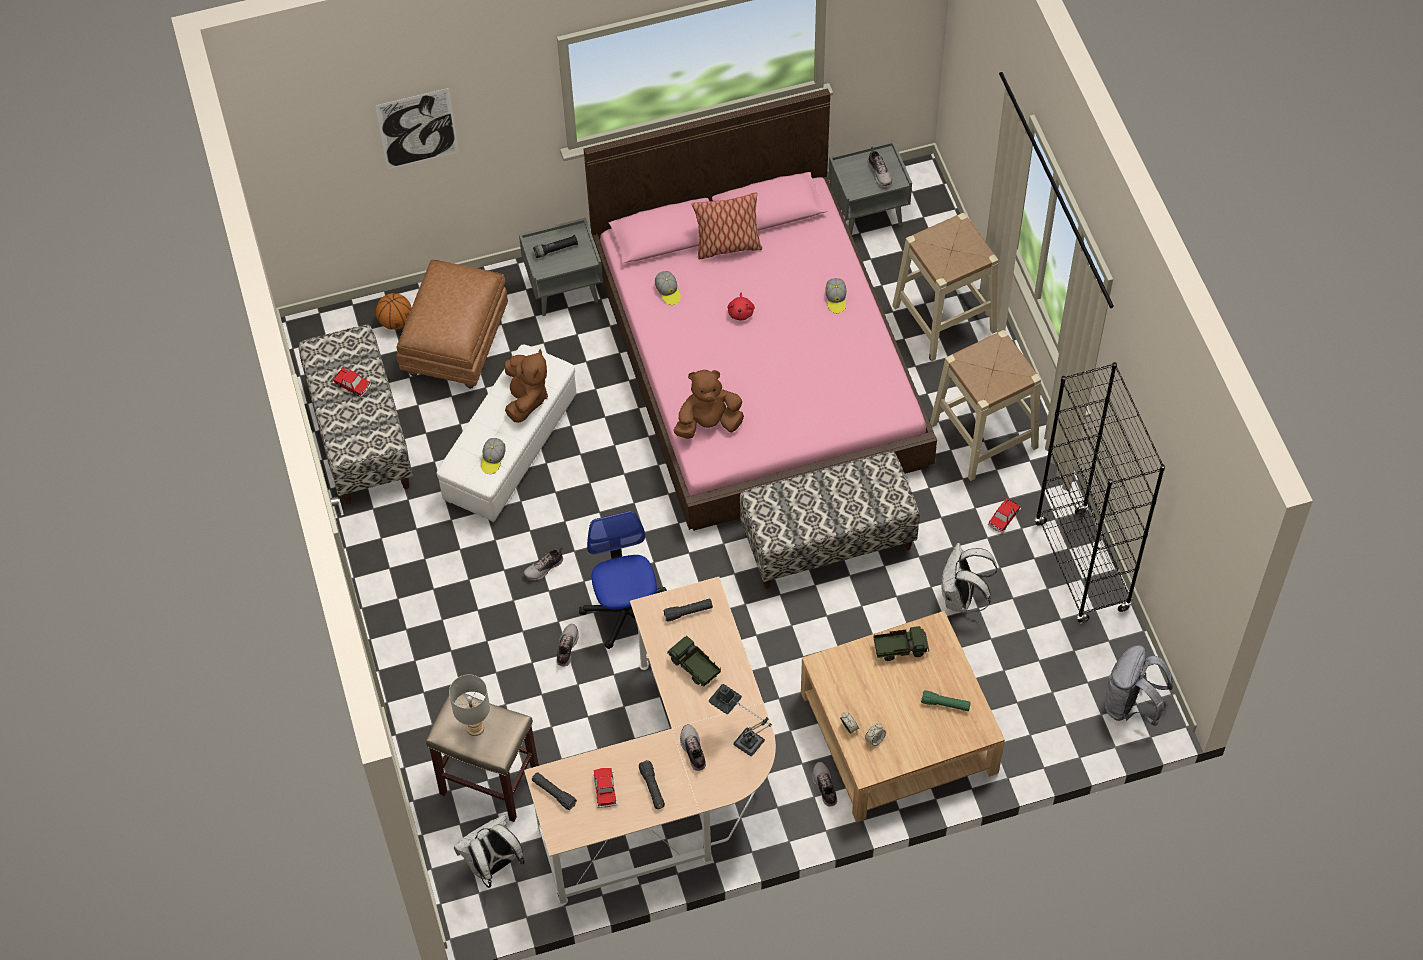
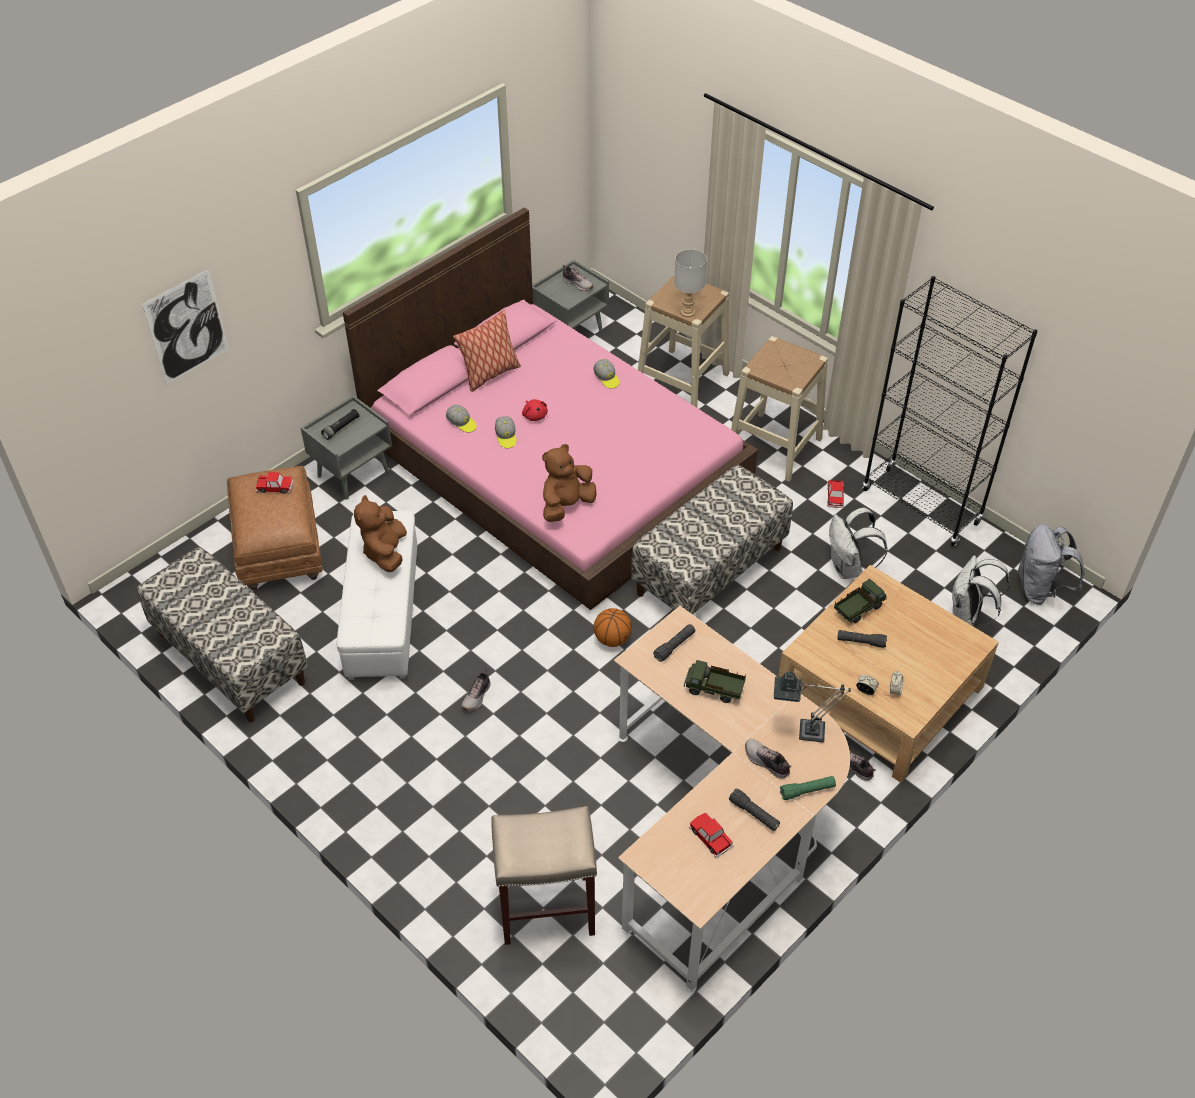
camera: 30 degrees left, 10 degrees down
toy car [333,368,371,398] -> toy car moved to [256,472,293,494]
basketball [376,293,412,330] -> basketball moved to [594,608,632,647]
grey table lamp [449,675,490,736] -> grey table lamp moved to [674,249,707,317]
white backpack [454,814,525,888] -> white backpack moved to [952,555,1010,625]
cap [481,438,506,474] -> cap moved to [495,416,517,448]
brown plush toy [504,349,548,423] -> brown plush toy turned 150 degrees counterclockwise [354,495,407,572]
black flashlight [532,772,577,810] -> black flashlight moved to [837,630,887,648]
shoe [557,624,578,667] -> none
office chair [579,511,667,649] -> none
green flashlight [921,690,971,711] -> green flashlight moved to [780,776,836,800]

